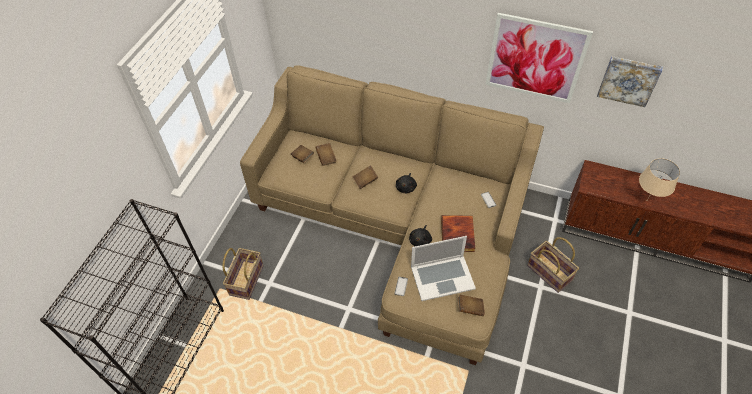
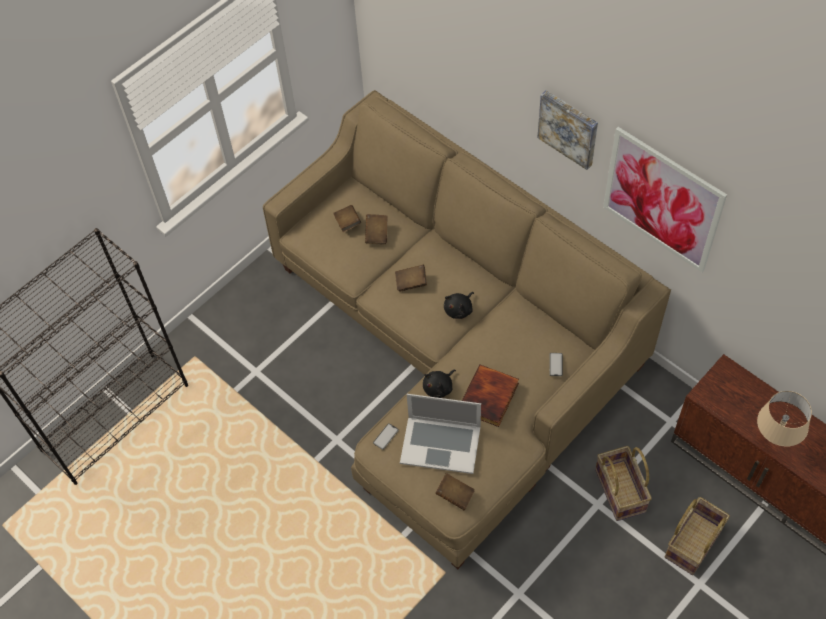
camera: 25 degrees right, 5 degrees up
basket [222,248,264,300] -> basket moved to [665,497,730,575]
picture [597,56,663,107] -> picture moved to [537,90,598,170]

